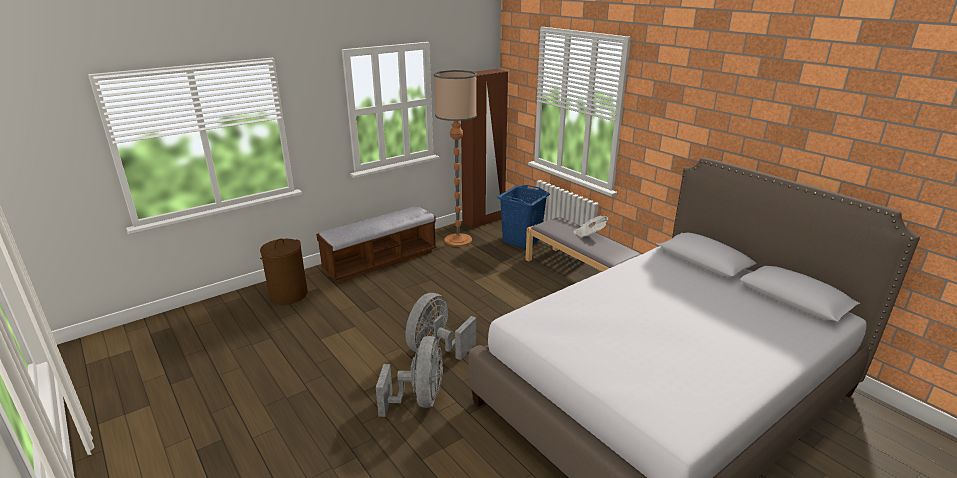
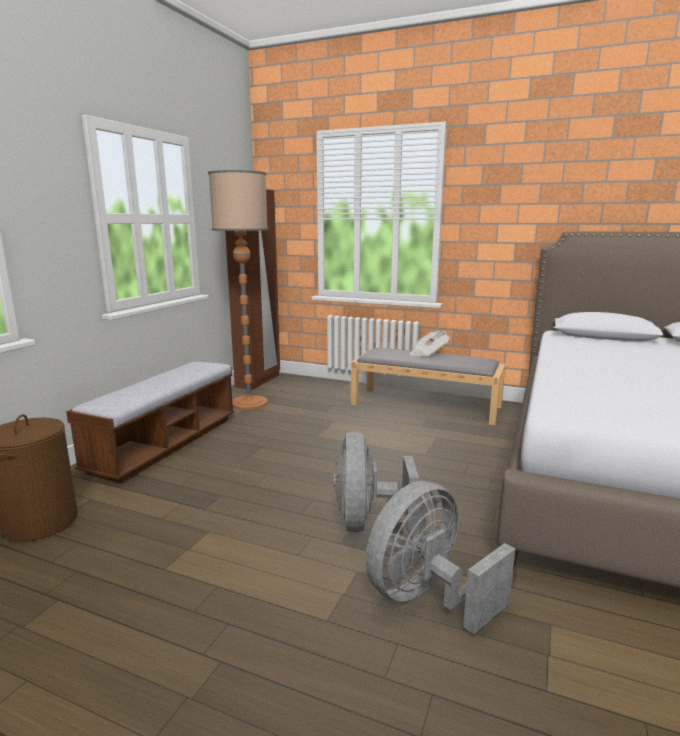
camera: 30 degrees left, 10 degrees down
grey fan [376,336,443,417] -> grey fan turned 105 degrees counterclockwise [365,481,516,635]
blue laundry basket [497,185,550,249] -> none

